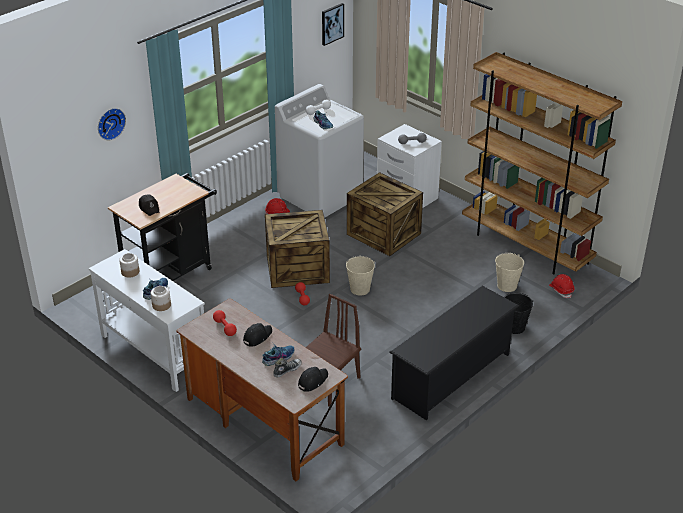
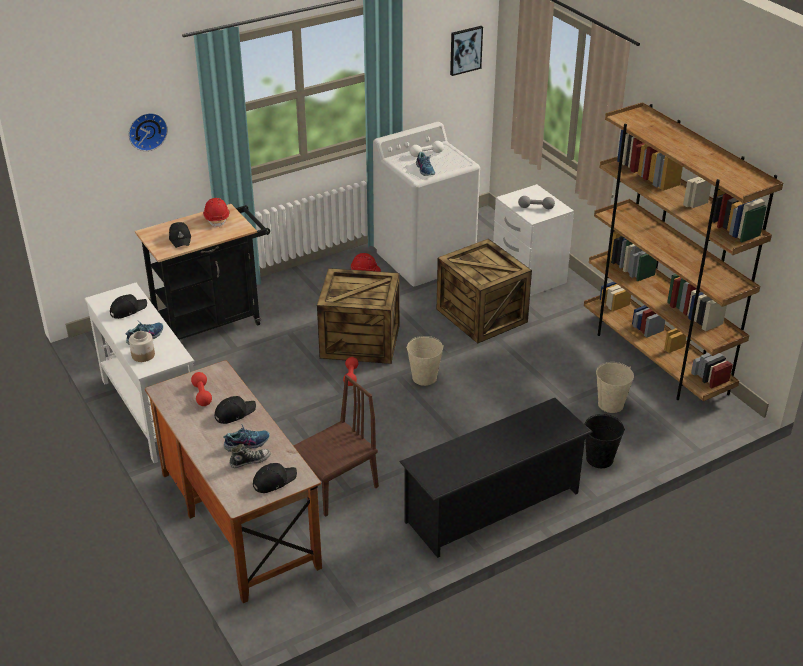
camera: 15 degrees right, 0 degrees up
jar [119,253,139,278] -> black cap [110,294,147,319]
red hard hat [549,274,574,298] -> red hard hat moved to [203,198,229,228]

